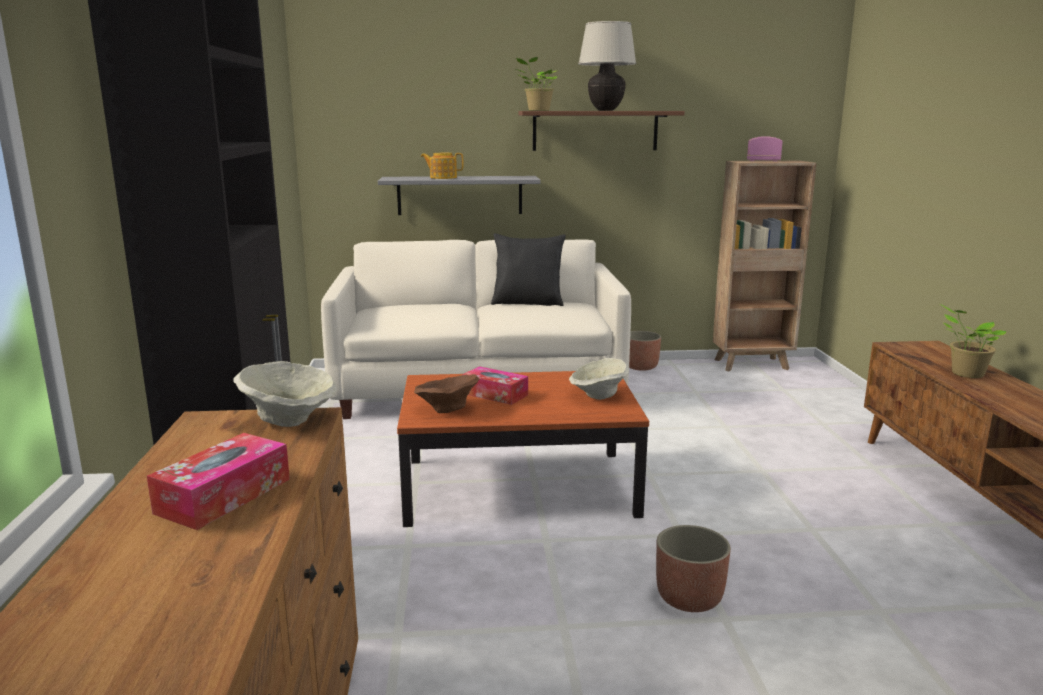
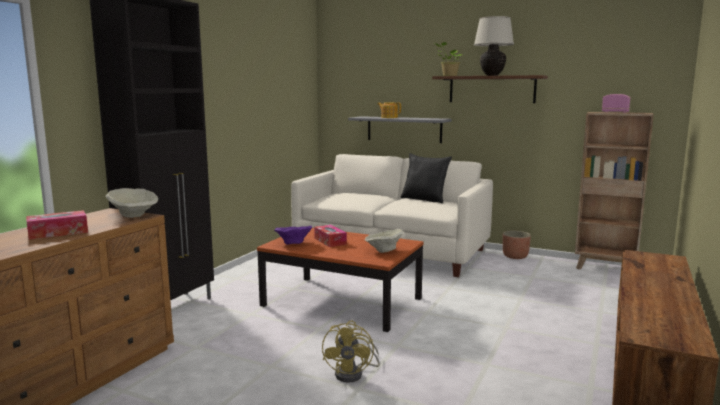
camera: 30 degrees right, 5 degrees down
brown bowl [414,374,480,413] -> purple bowl [274,226,312,245]
planter [656,525,731,612] -> yellow fan [322,321,380,383]
potted plant [940,304,1007,378] -> none

